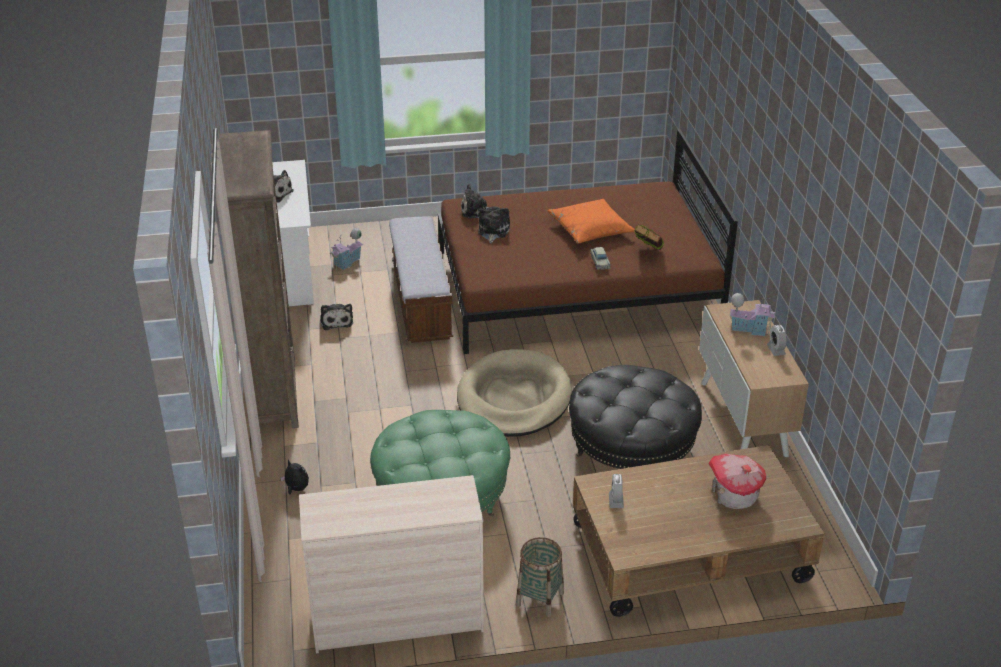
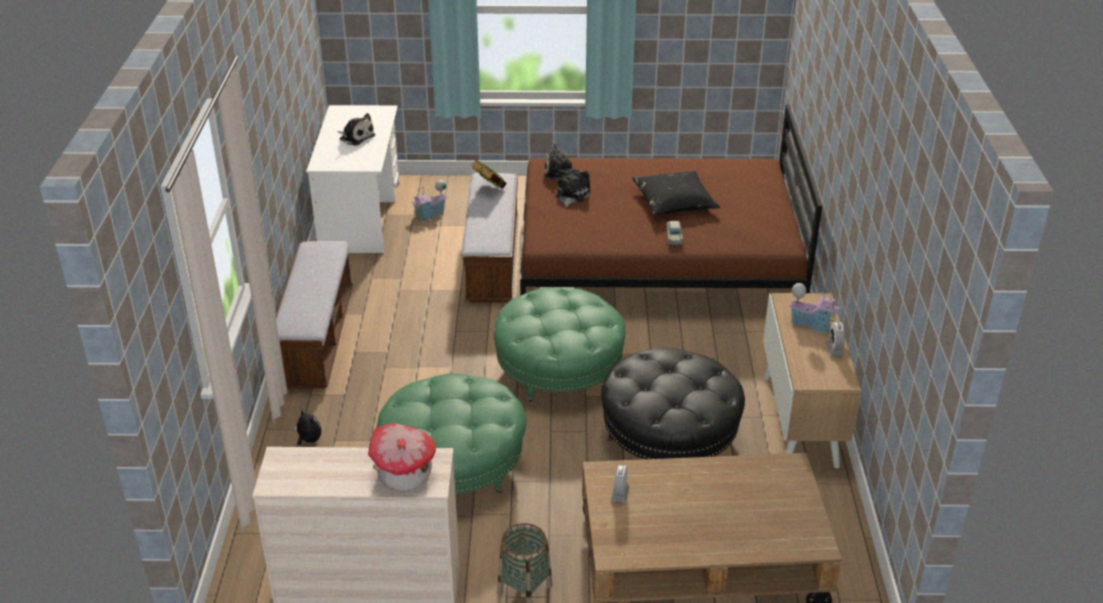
camera: 10 degrees right, 0 degrees up
brown bookcase [219,130,299,428] -> bench [276,241,353,389]
plush toy [320,304,353,330] -> none
beige dog bed [457,349,572,437] -> green ottoman [494,287,625,405]
orange pillow [547,199,635,244] -> black pillow [632,171,720,215]
book [634,224,664,250] -> book moved to [471,160,507,189]
toy house [708,454,766,509] -> toy house moved to [368,423,436,491]

